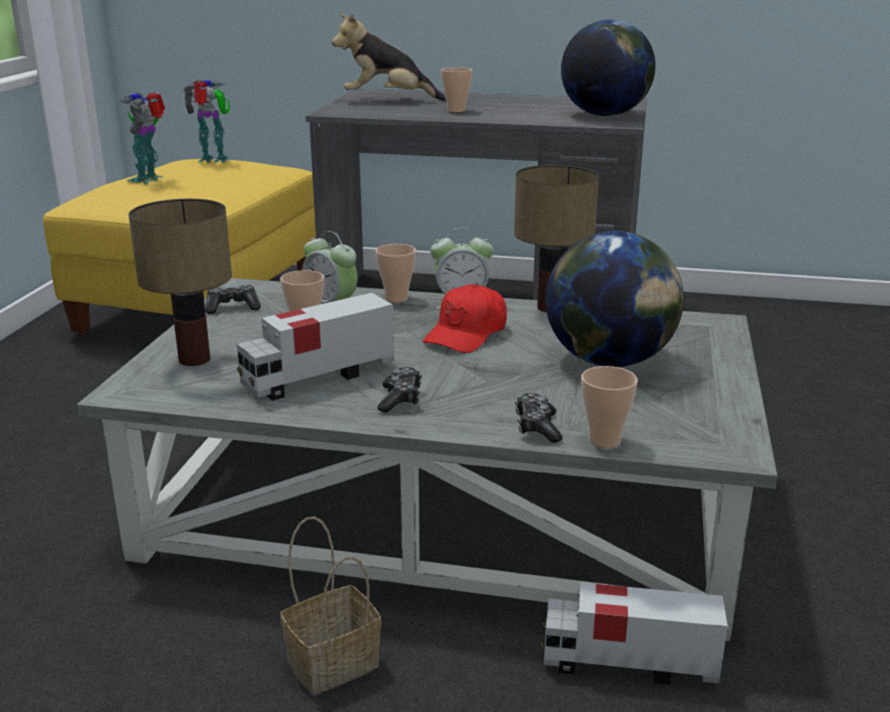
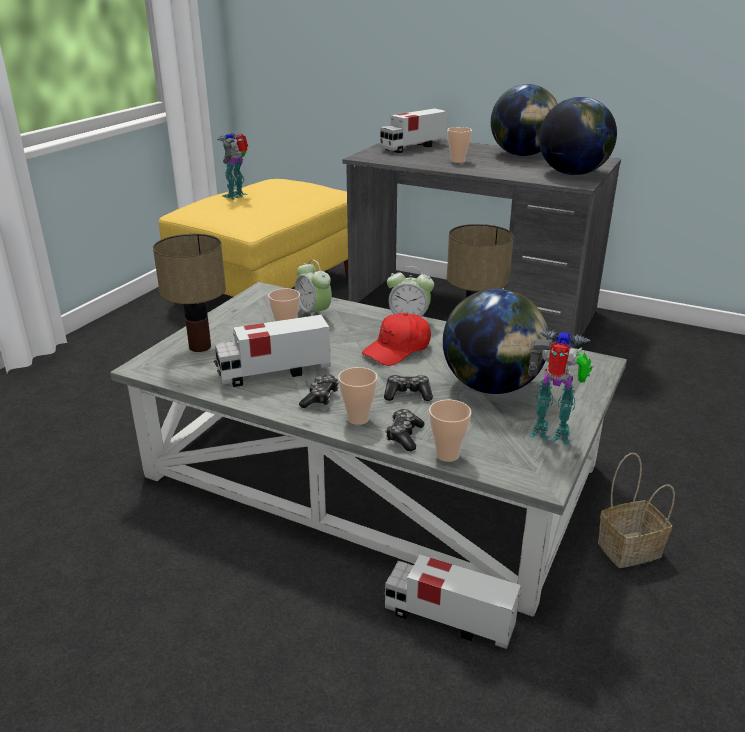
camera: 15 degrees right, 5 degrees up
toy robot [183,80,230,163] -> toy robot moved to [528,330,593,445]
game controller [205,285,261,314] -> game controller moved to [384,375,433,401]
basket [280,517,382,695] -> basket moved to [598,453,675,568]
plush toy [332,13,446,101] -> toy truck [380,108,448,153]
cup [375,244,416,302] -> cup moved to [338,367,377,425]
none -> globe [491,84,558,156]

